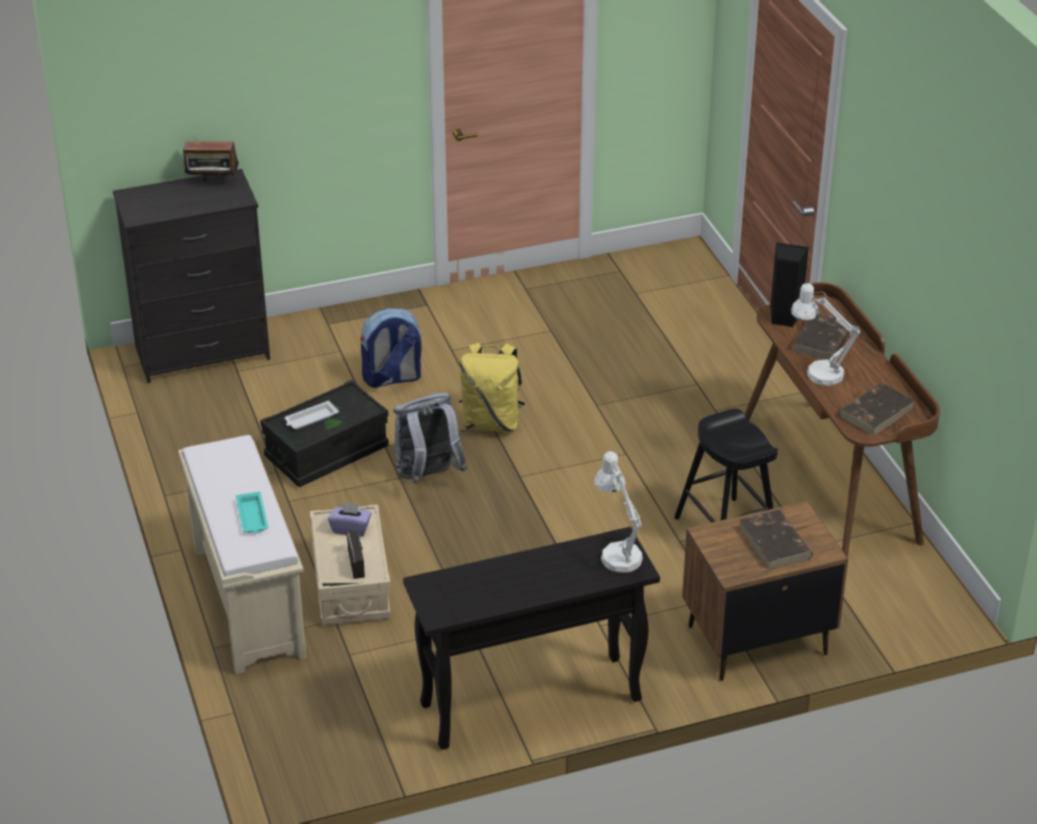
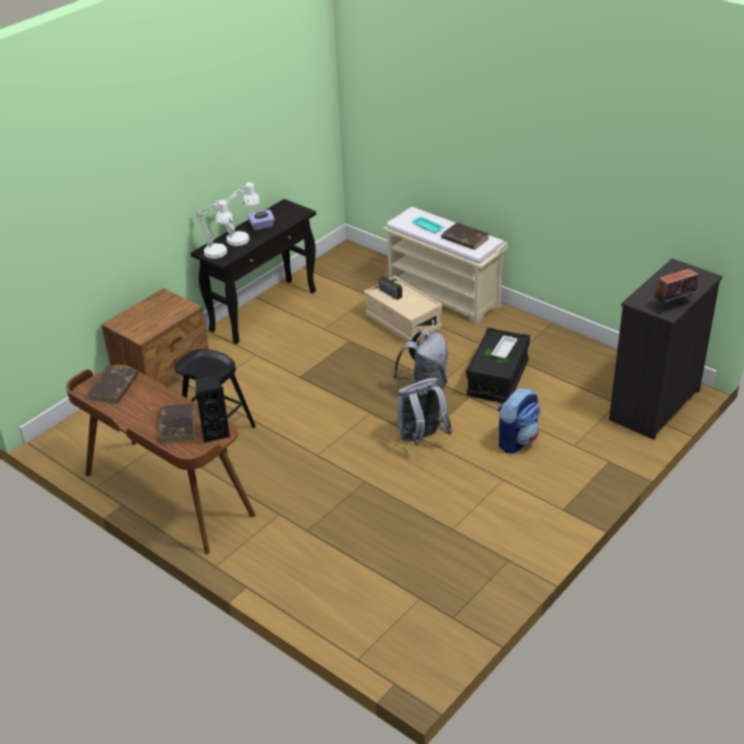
camera: 150 degrees right, 0 degrees up
purple tissue box [328,502,372,537] -> purple tissue box moved to [248,210,275,230]
yellow backpack [459,343,525,432] -> grey backpack [397,378,453,446]
brown book [738,510,813,570] -> brown book moved to [441,223,489,250]
white table lamp [791,283,861,386] -> white table lamp moved to [214,182,260,246]

